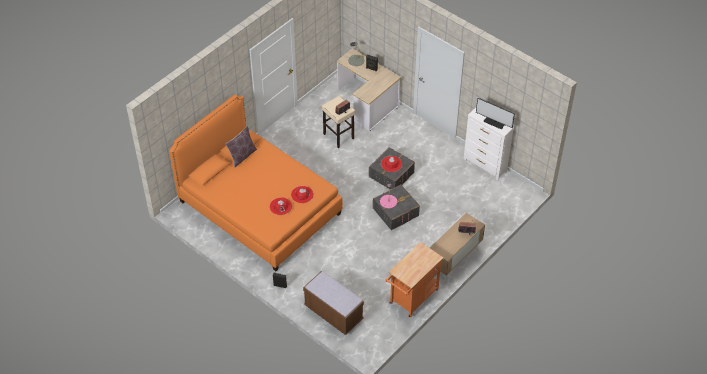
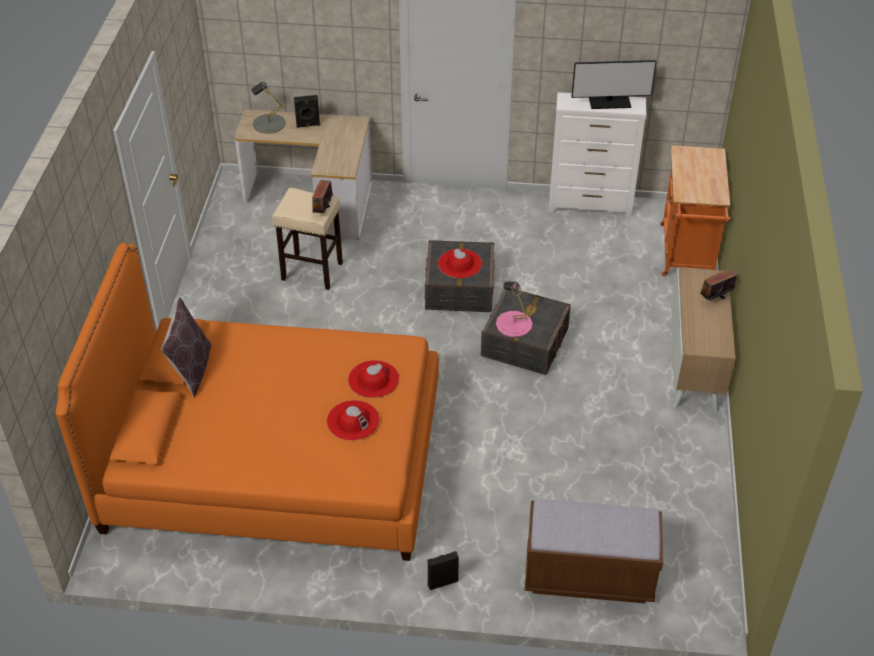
camera: 35 degrees left, 5 degrees down
orange cart [385,242,443,317] -> orange cart moved to [660,145,730,277]

